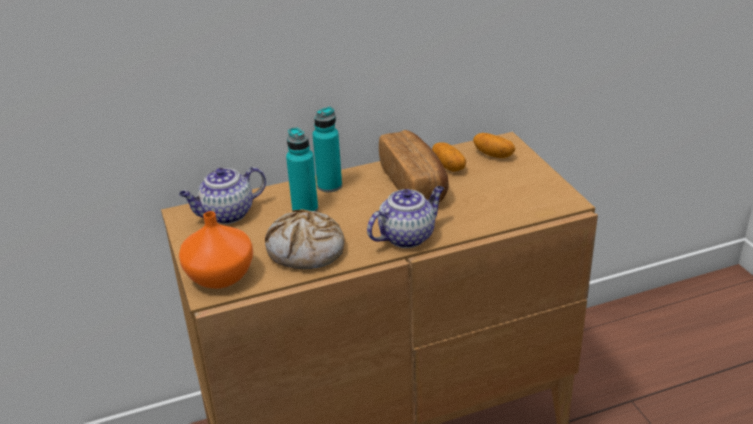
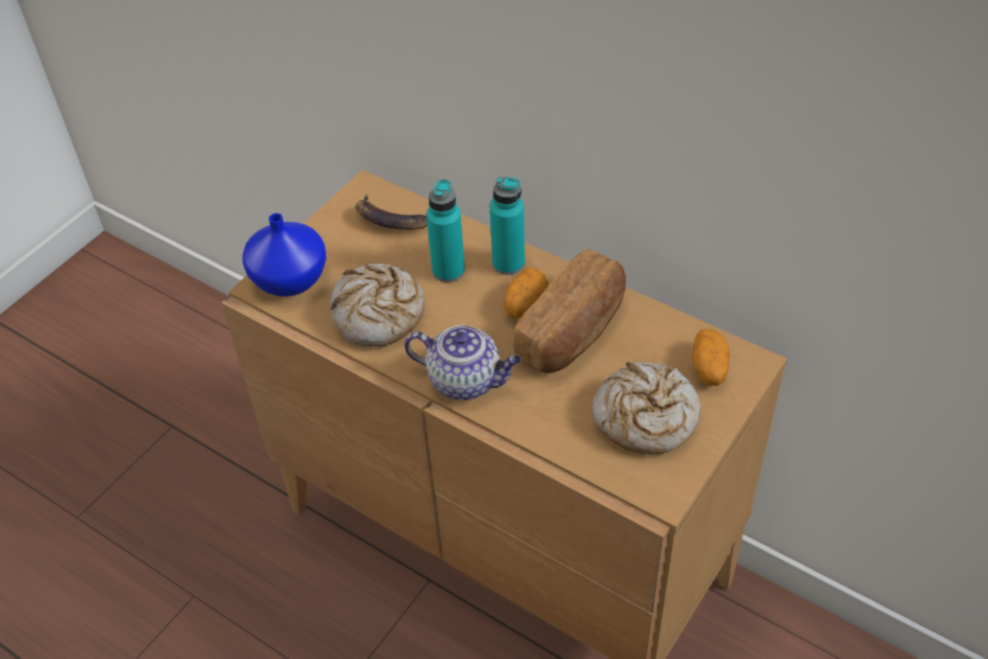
camera: 55 degrees right, 15 degrees up
teapot [179,167,266,224] -> banana [356,194,427,230]
orange vase [179,211,253,289] -> blue vase [243,213,326,297]
potato [432,142,466,172] -> potato moved to [504,267,549,319]
none -> bread [592,362,701,455]

